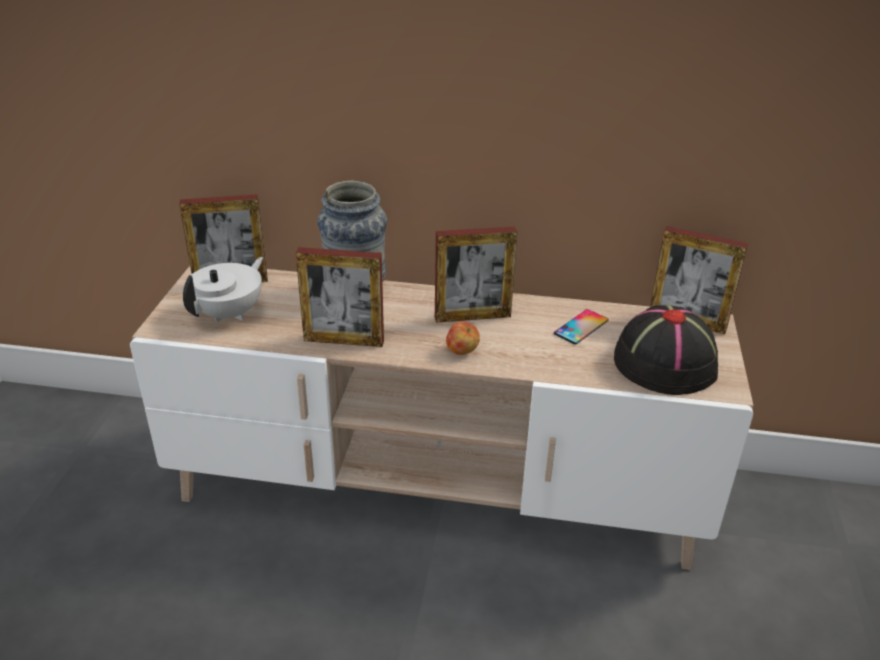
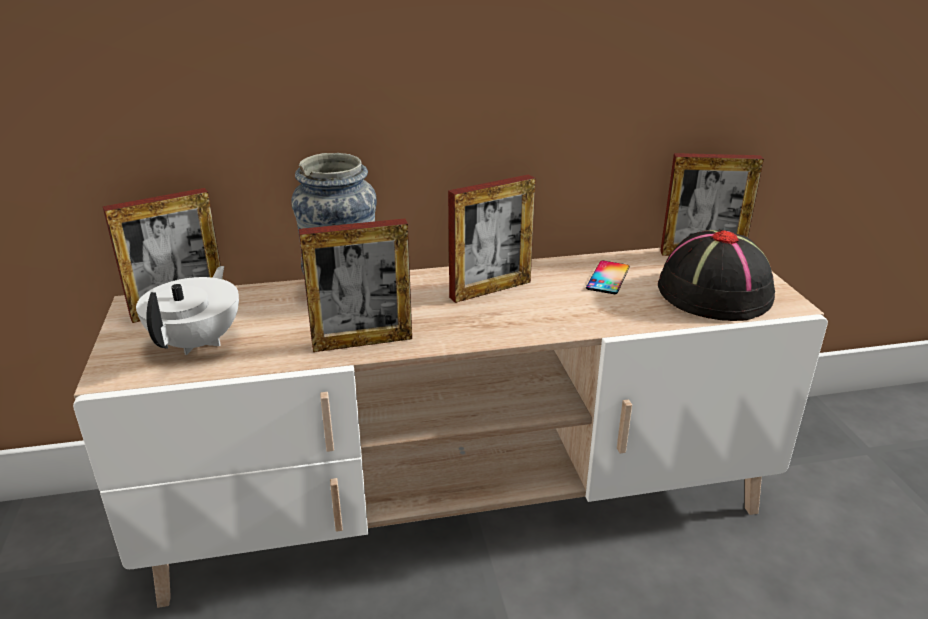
camera: 20 degrees left, 5 degrees down
apple [446,321,480,355] -> none

